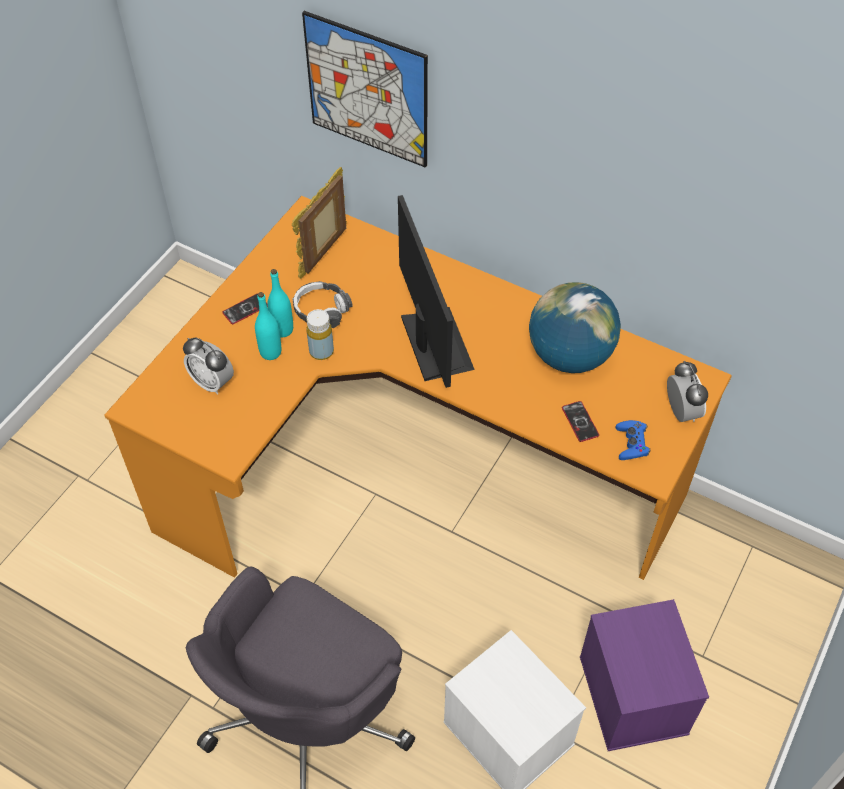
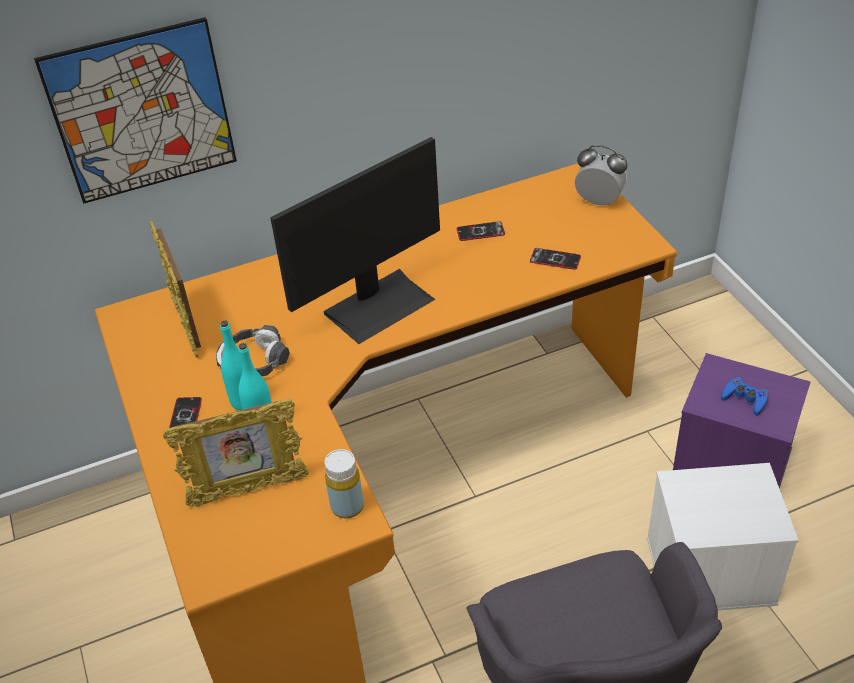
camera: 50 degrees left, 10 degrees down
alarm clock [183,337,234,395] -> picture frame [163,399,309,507]
yellow bottle [306,309,334,360] -> yellow bottle moved to [324,449,364,518]
monitor [398,195,475,388] -> monitor turned 120 degrees clockwise [270,137,440,344]
globe [529,282,621,373] -> phone [456,221,505,241]
blue game controller [615,420,650,460] -> blue game controller moved to [721,377,768,416]

